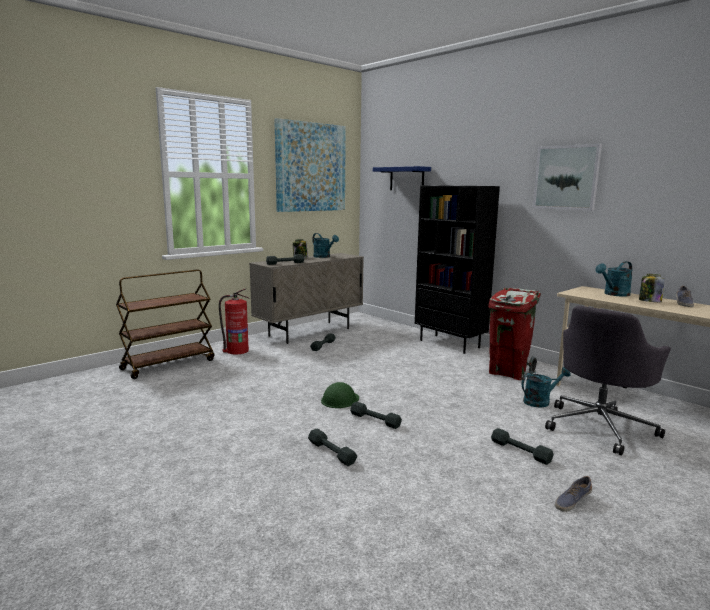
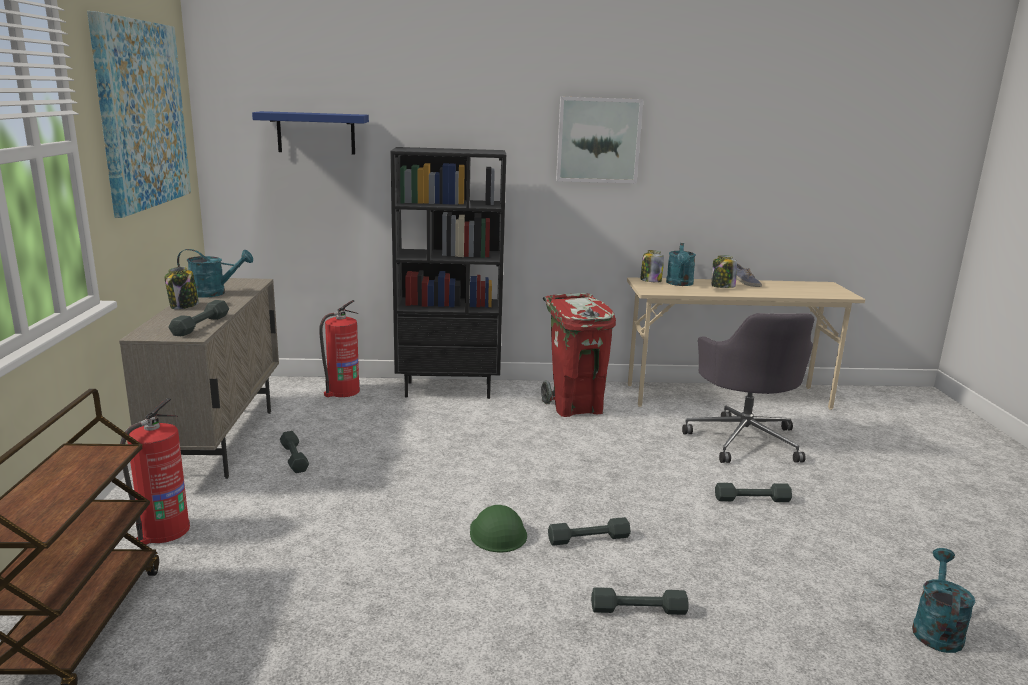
camera: 50 degrees left, 5 degrees up
turquoise watering can [521,367,571,407] -> turquoise watering can moved to [912,548,976,653]
shoe [555,476,592,512] -> none
none -> fire extinguisher [319,300,360,397]
none -> jar [640,250,664,282]

